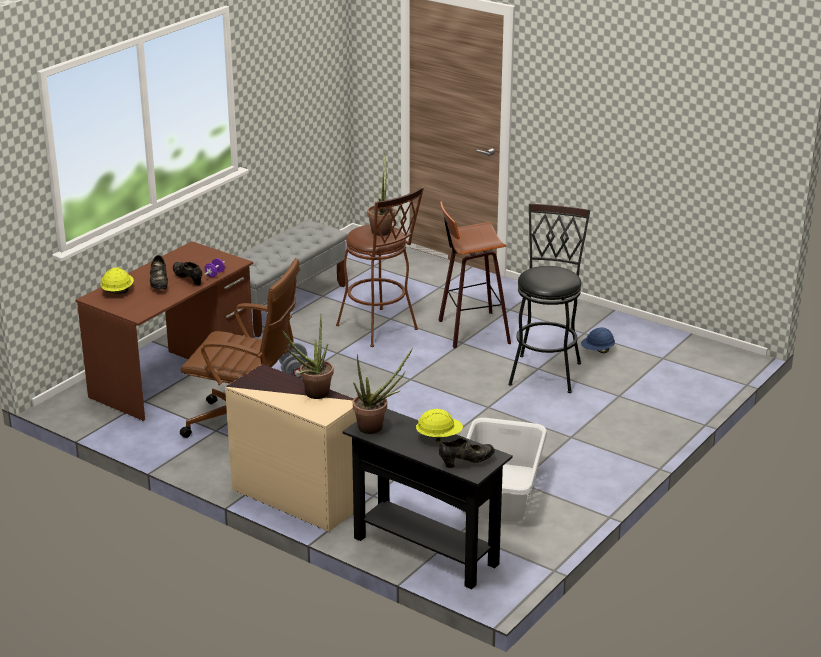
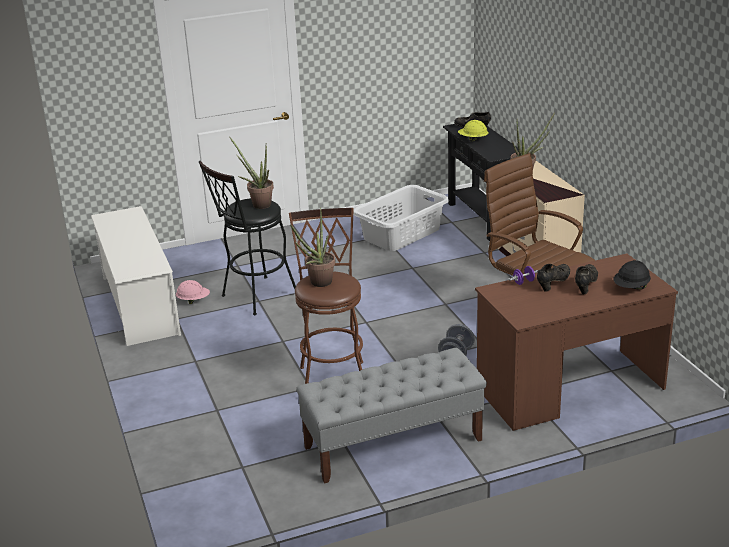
camera: 145 degrees left, 0 degrees up
yellow hard hat [100,267,134,294] -> black hard hat [613,260,651,290]
black shoe [173,262,202,286] -> black shoe turned 135 degrees counterclockwise [537,264,570,292]
potted plant [353,348,413,434] -> potted plant moved to [229,136,274,209]
stool [439,201,511,348] -> none
blue hard hat [581,327,615,353] -> pink hard hat [176,280,210,304]
none -> white shoe rack [91,206,181,346]

